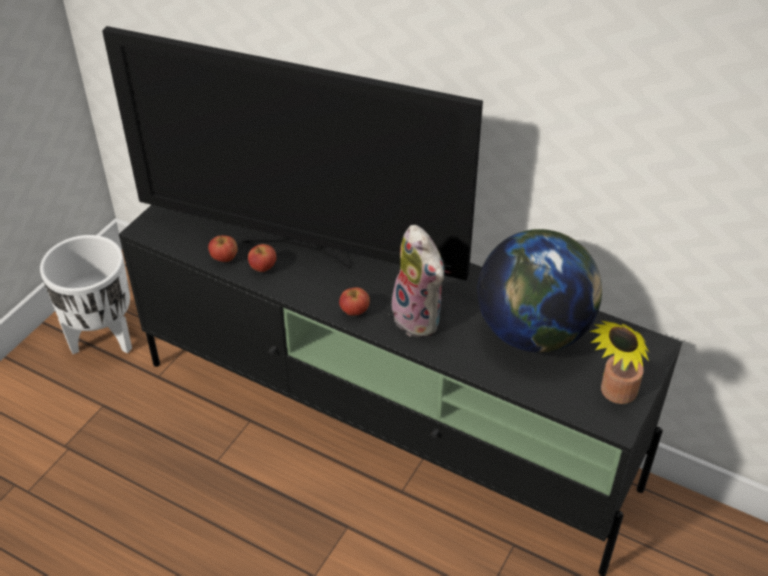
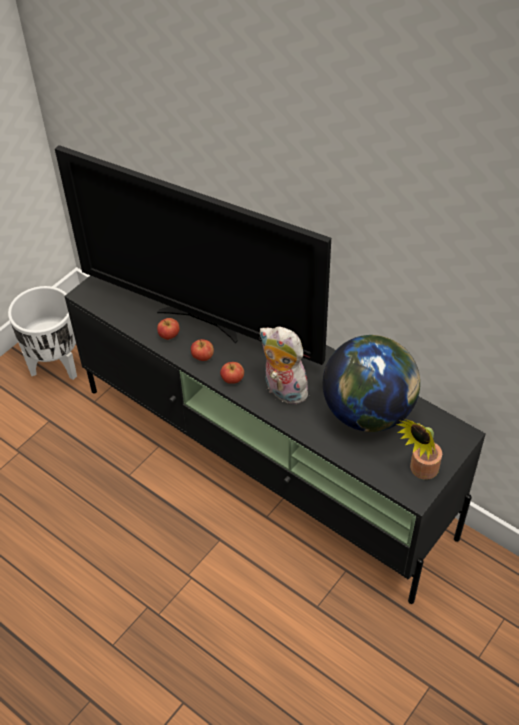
camera: 10 degrees right, 5 degrees up
apple [208,235,238,262] -> apple moved to [191,339,214,361]
plush toy [392,225,445,337] -> plush toy turned 150 degrees clockwise [260,327,310,404]

